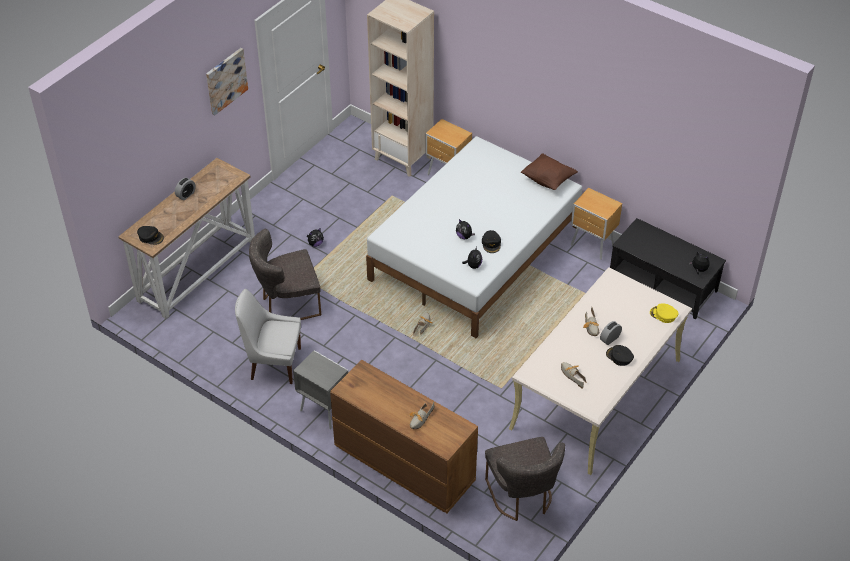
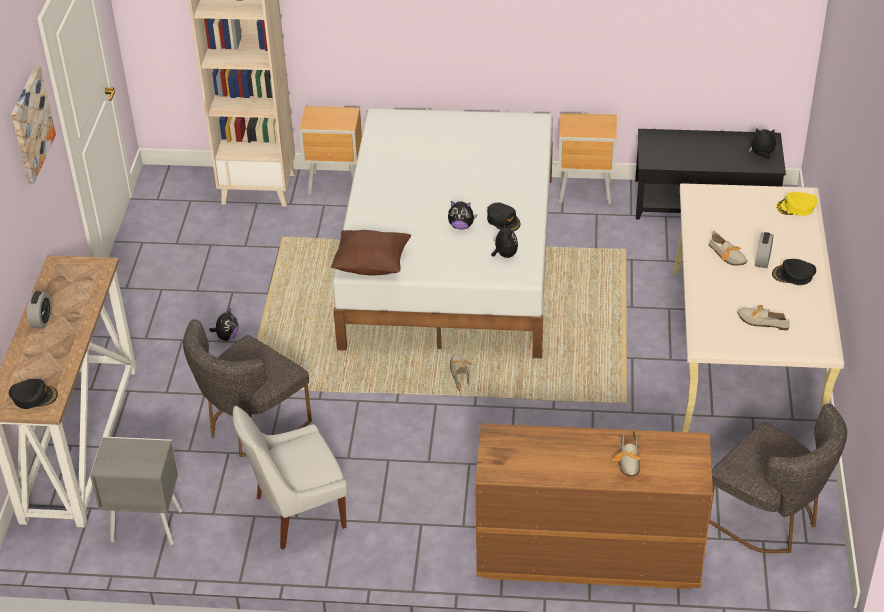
camera: 30 degrees left, 5 degrees down
grey nightstand [293,350,349,429] -> grey nightstand moved to [90,437,182,545]
brown pillow [521,153,578,190] -> brown pillow moved to [331,230,411,275]

